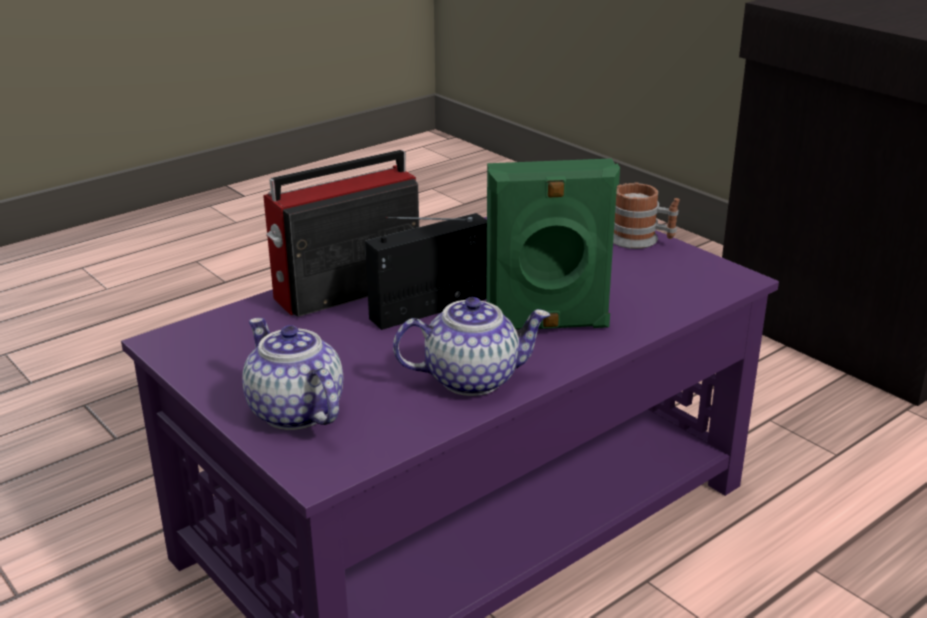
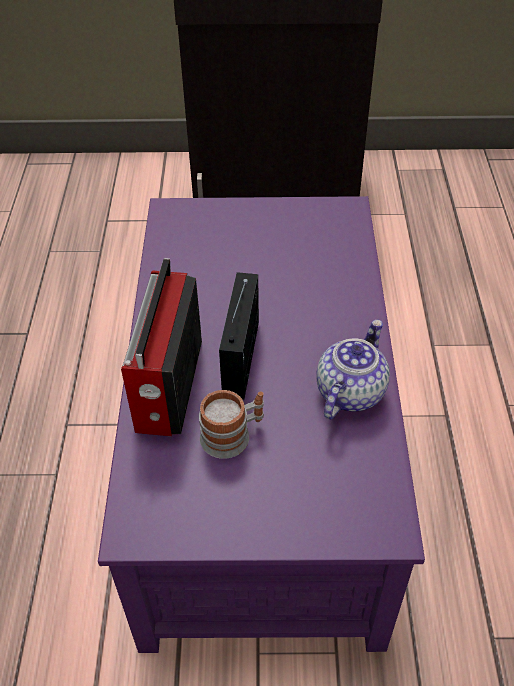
camera: 50 degrees left, 20 degrees up
teapot [242,318,343,430] -> none
green speaker [486,158,620,330] -> none
mug [613,182,680,249] -> mug moved to [199,390,264,459]

